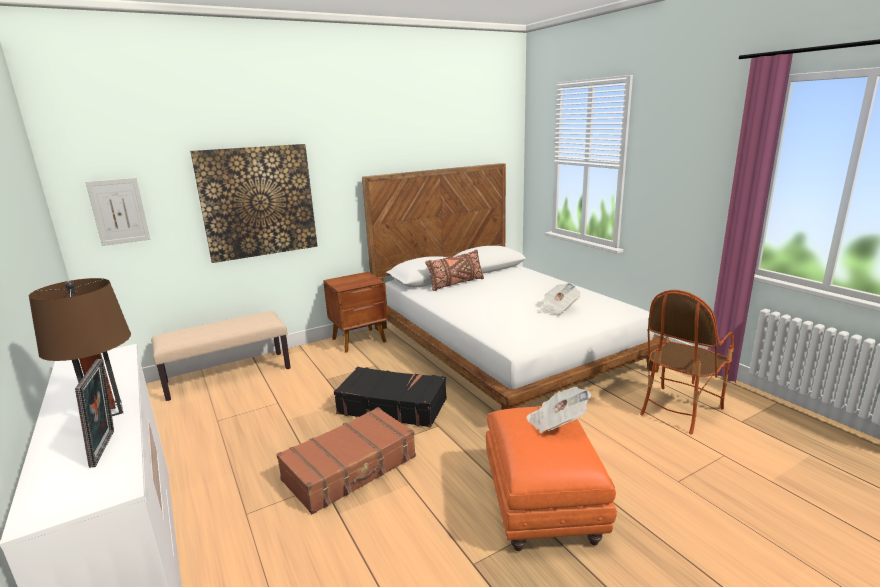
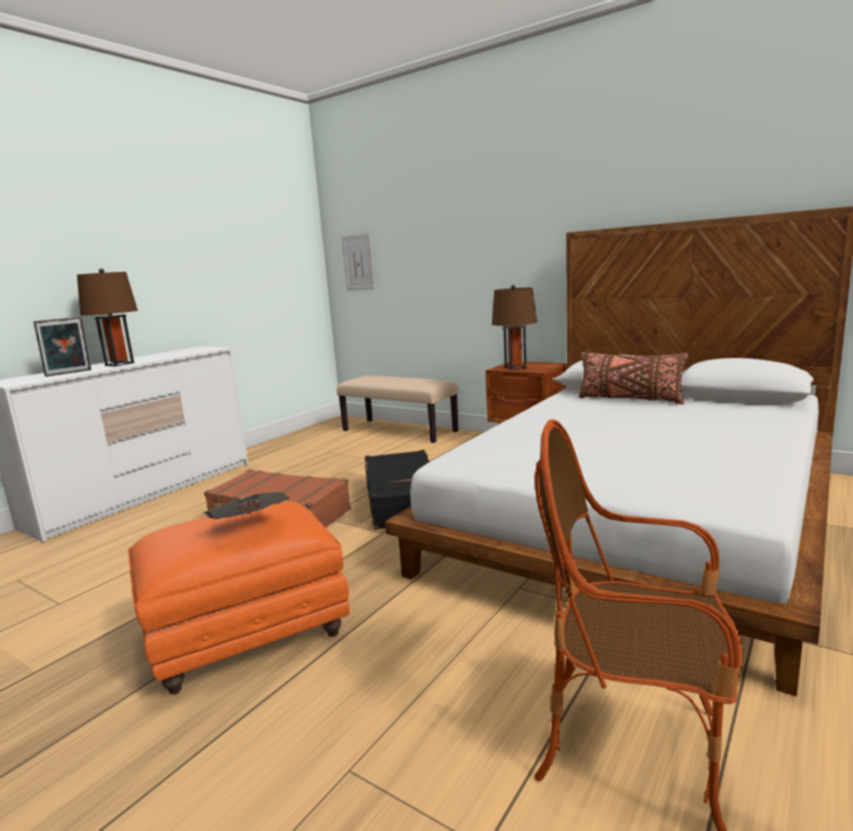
camera: 65 degrees right, 5 degrees down
picture [190,144,317,263] -> none
newspaper [539,283,580,314] -> none
none -> brown table lamp [492,285,537,370]

